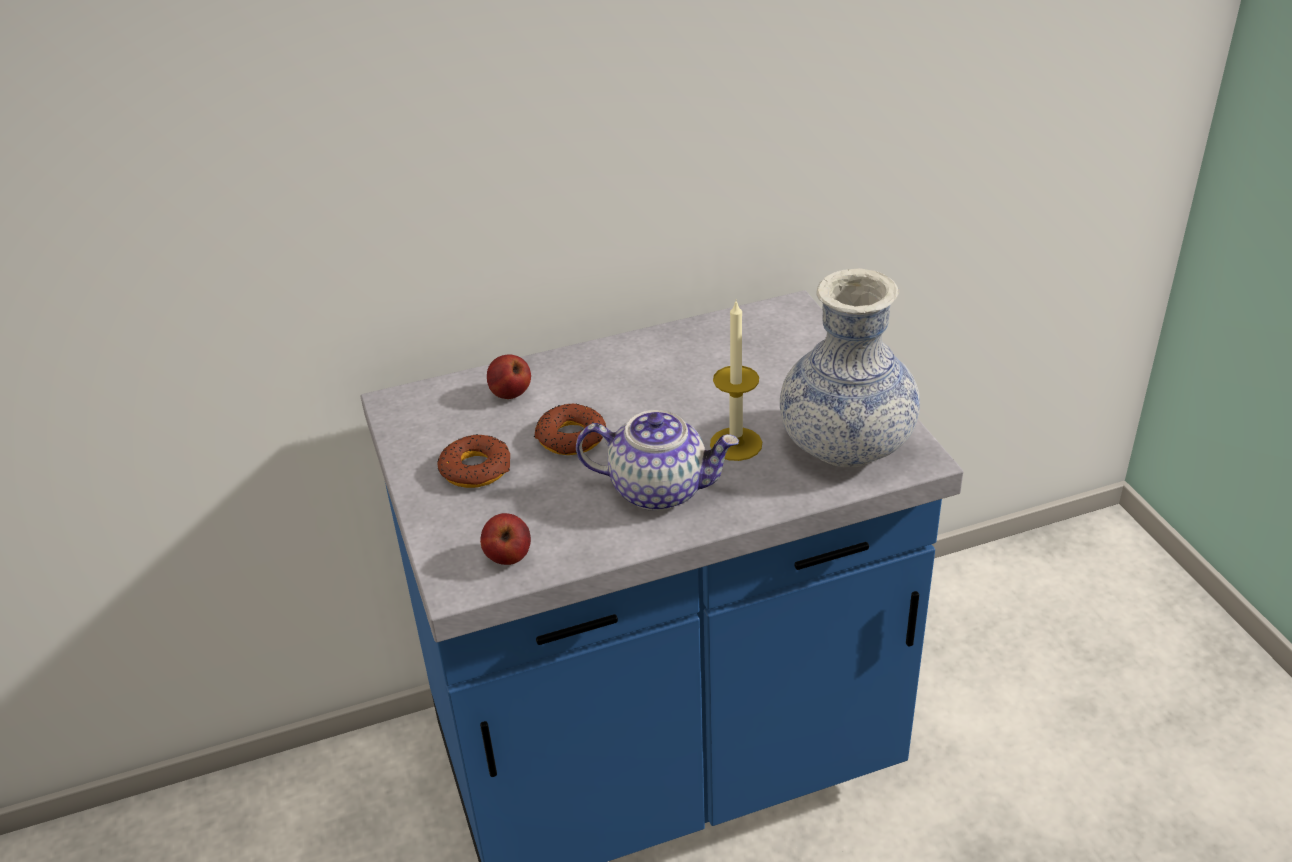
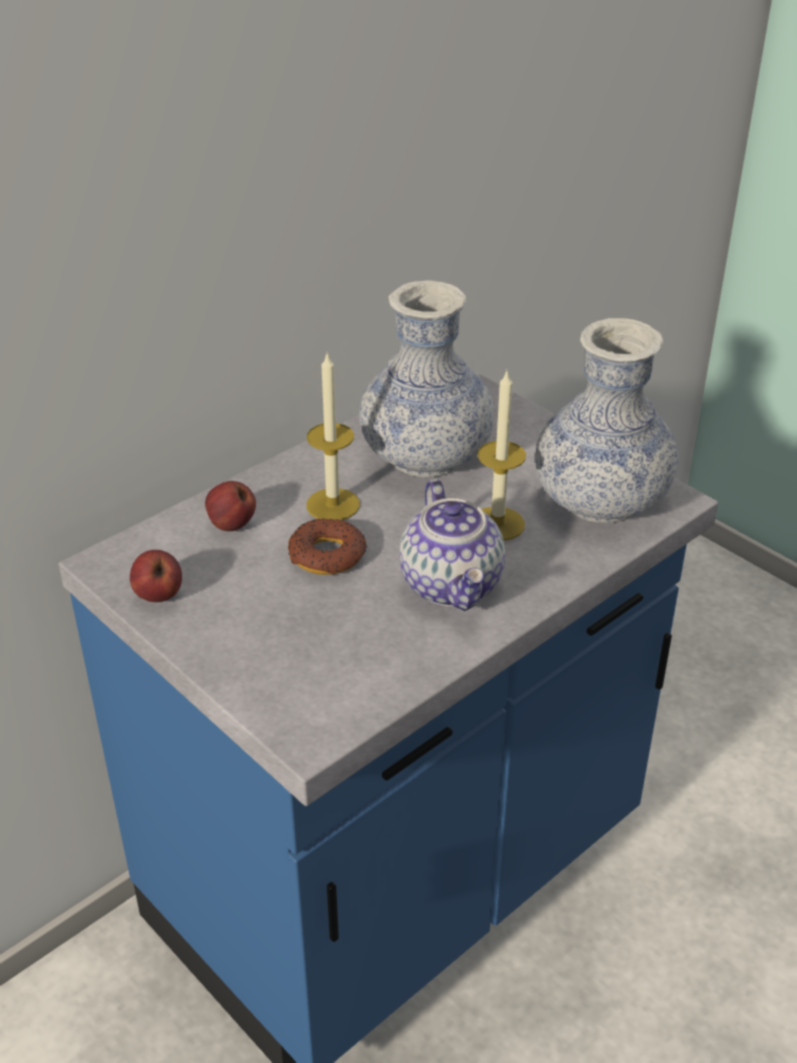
camera: 25 degrees left, 0 degrees up
donut [437,434,510,488] -> none
apple [480,513,531,565] -> apple moved to [130,550,182,602]
teapot [576,410,739,511] -> teapot turned 90 degrees clockwise [400,479,505,611]
none -> candle [306,352,360,520]
none -> vase [359,280,494,477]

